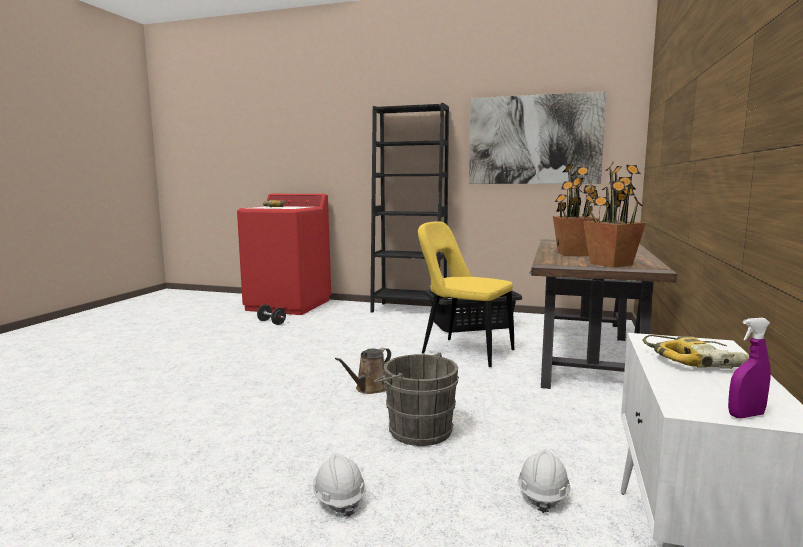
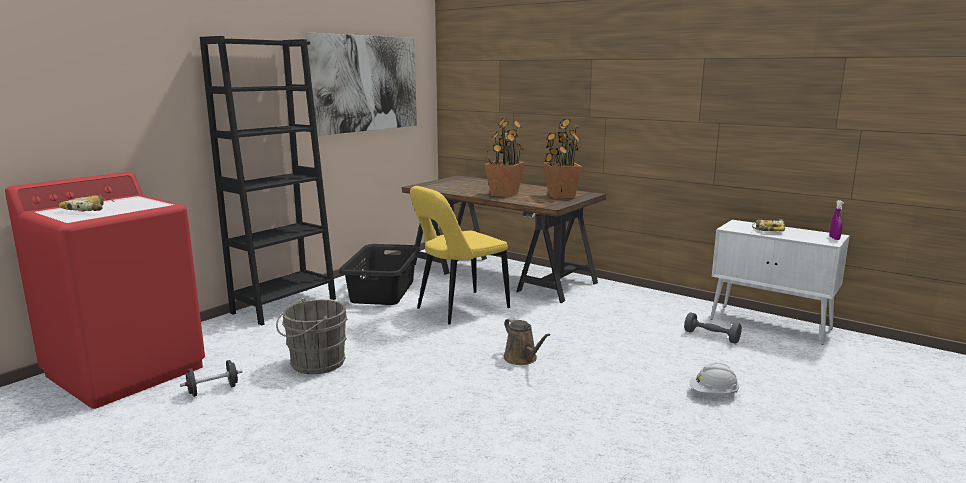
camera: 70 degrees left, 5 degrees up
grey bucket [374,352,459,446] -> grey bucket moved to [276,298,347,374]
white hard hat [518,449,571,513] -> grey dumbbell [684,312,742,344]

